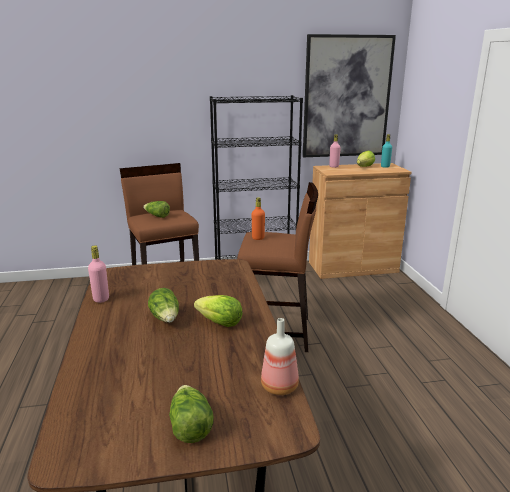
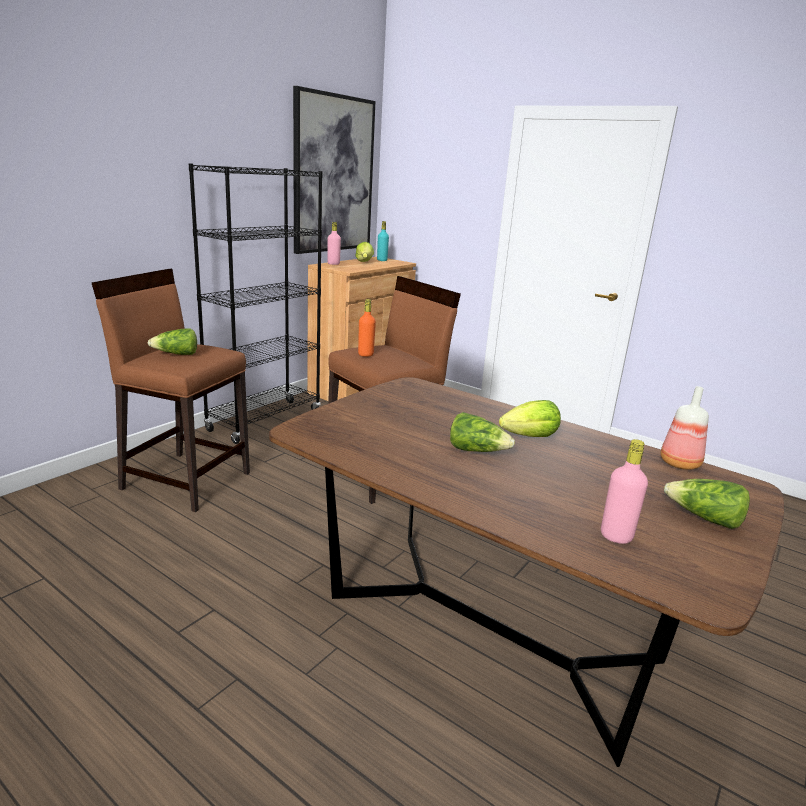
camera: 45 degrees left, 0 degrees up
pink bottle [88,245,109,303] -> pink bottle moved to [601,439,648,544]

